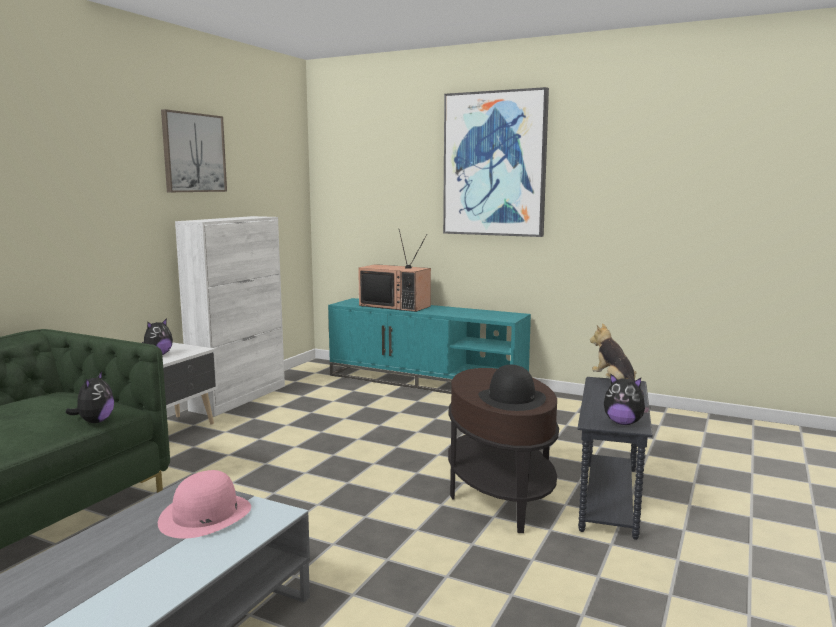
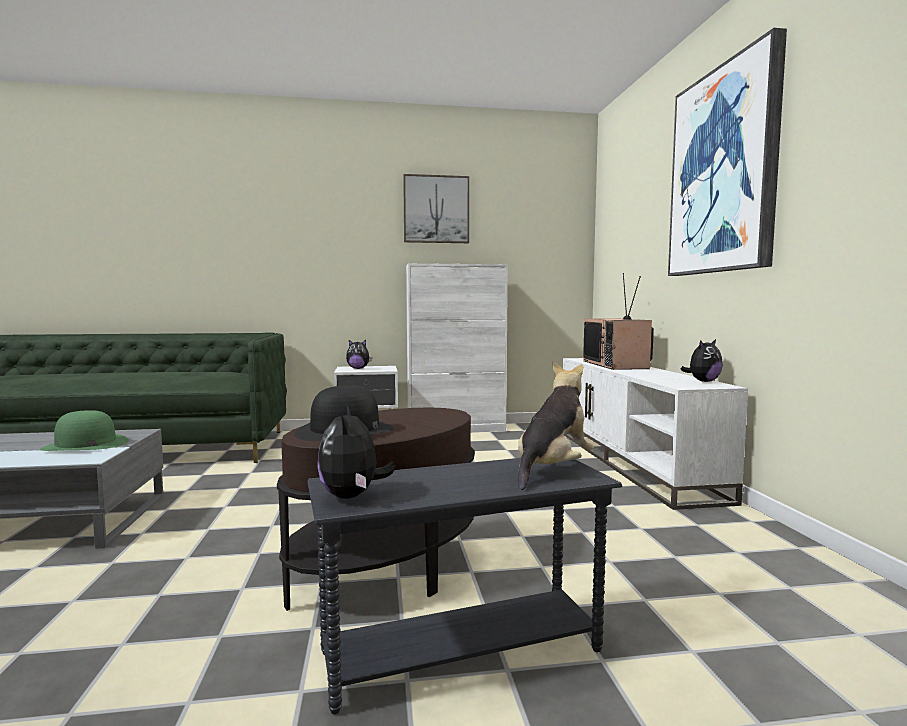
camera: 55 degrees right, 5 degrees down
plush toy [66,371,114,423] -> plush toy moved to [680,339,723,382]
pink hat [158,470,251,539] -> green hat [40,410,129,451]
turquoise tv stand [328,298,531,394] -> white tv stand [563,358,748,510]

